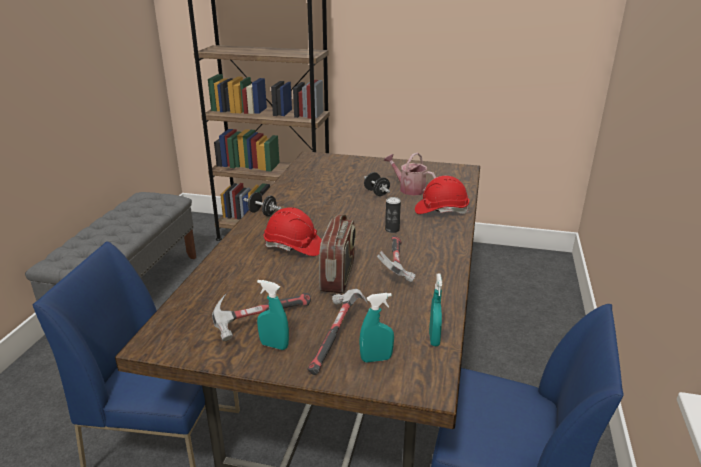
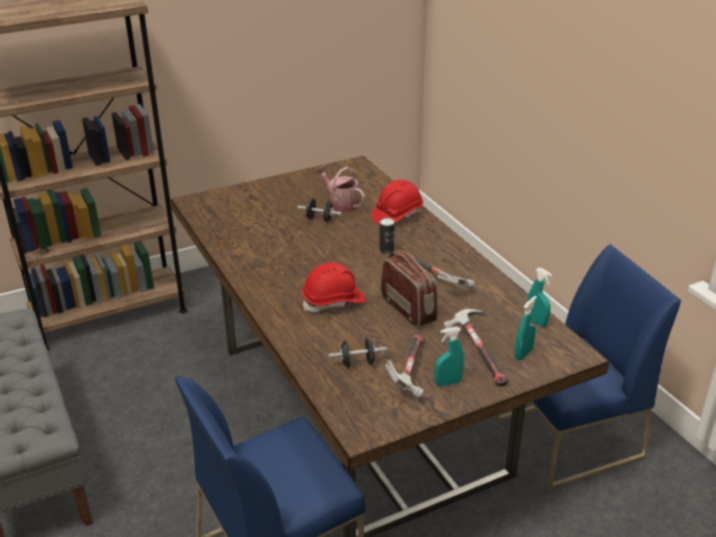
camera: 40 degrees left, 5 degrees up
black dumbbell [243,192,282,216] -> black dumbbell moved to [328,338,387,368]
watering can [383,152,436,196] -> watering can turned 45 degrees clockwise [315,165,365,213]

